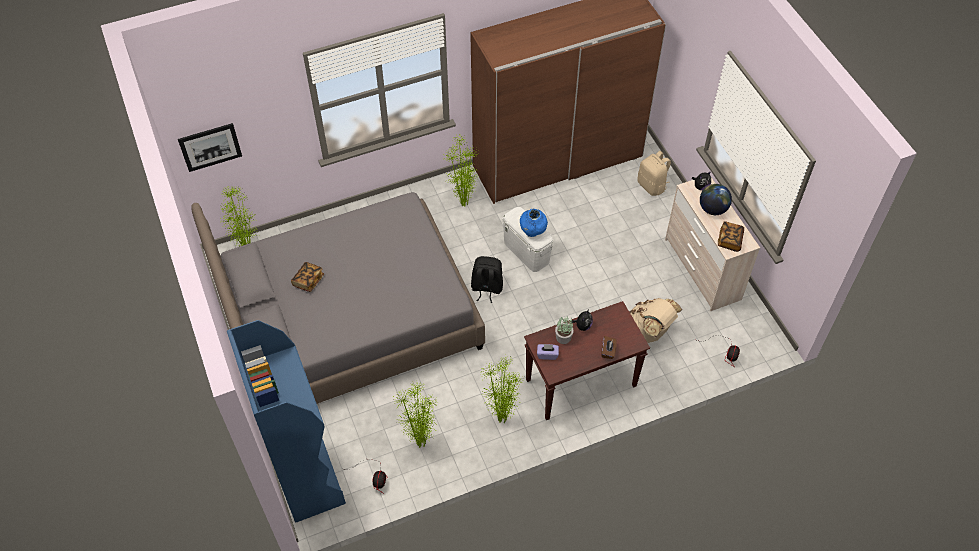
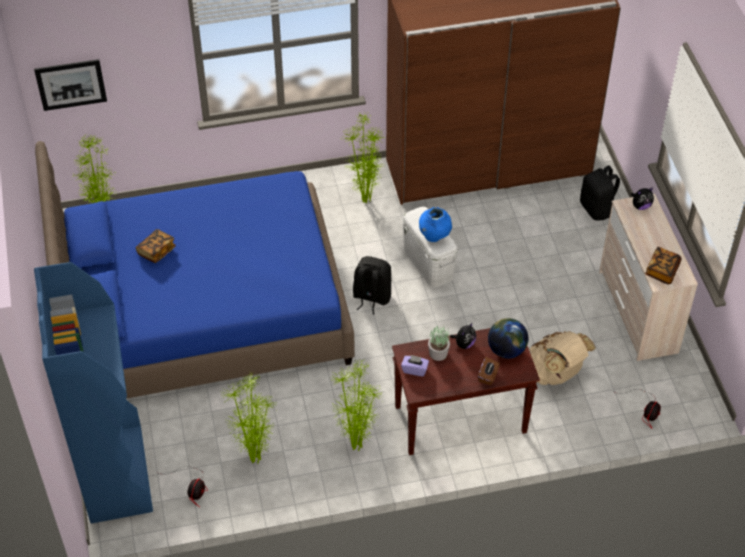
camera: 10 degrees right, 5 degrees down
grey bed [191,192,485,404] -> blue bed [35,141,355,399]
beige backpack [638,151,671,196] -> black backpack [580,166,620,221]
globe [700,184,732,215] -> globe moved to [488,318,528,359]

